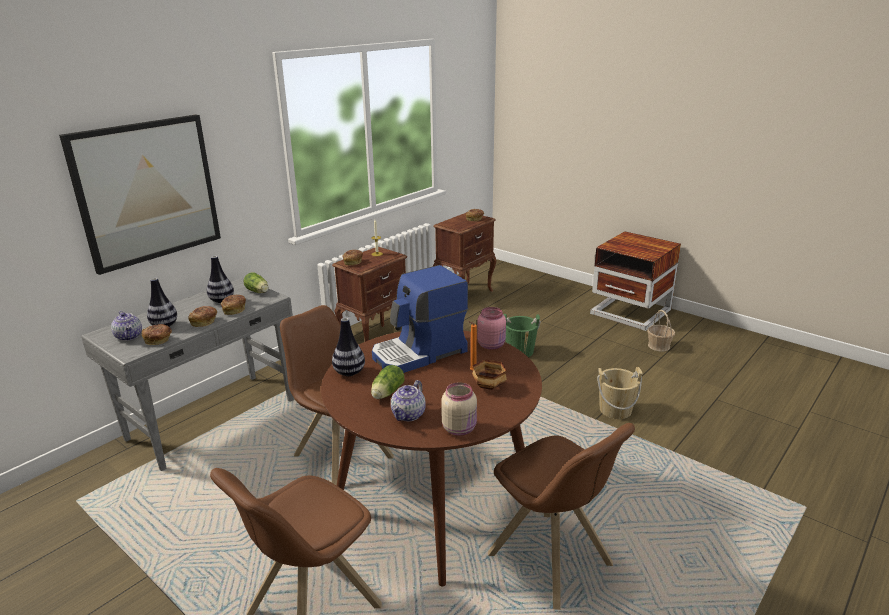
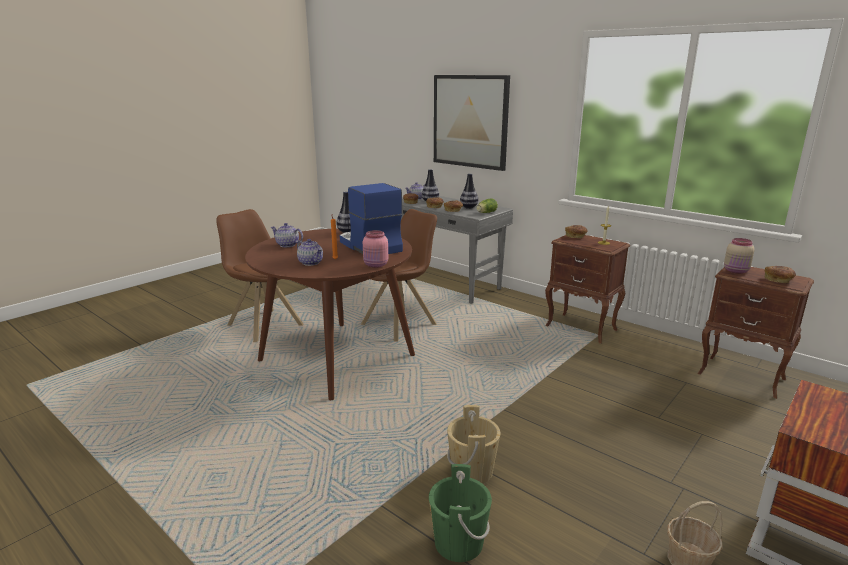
camera: 90 degrees right, 5 degrees down
lettuce [371,365,404,399] -> none
beige jar [441,382,477,436] -> beige jar moved to [724,238,755,274]
bowl [472,359,507,390] -> teapot [297,239,323,266]
brown chair [488,423,635,610] -> none
green bucket [504,314,541,357] -> green bucket moved to [429,464,492,562]

